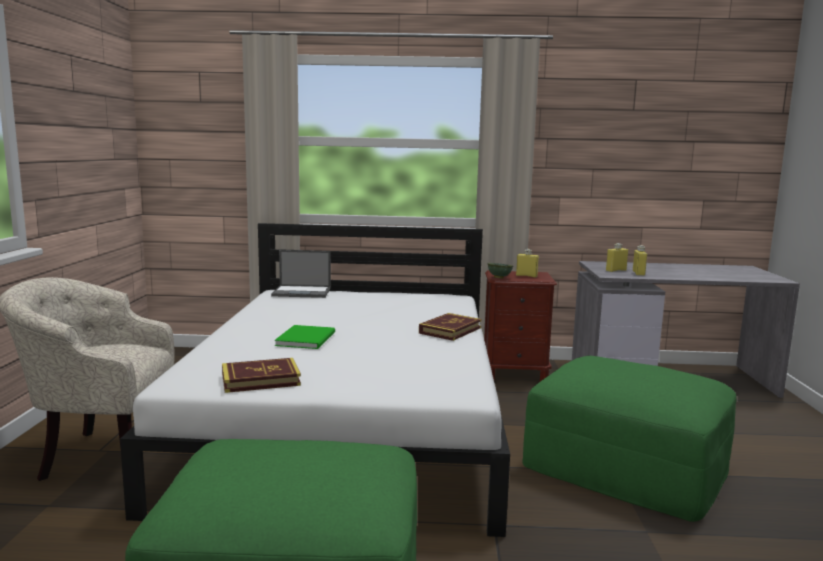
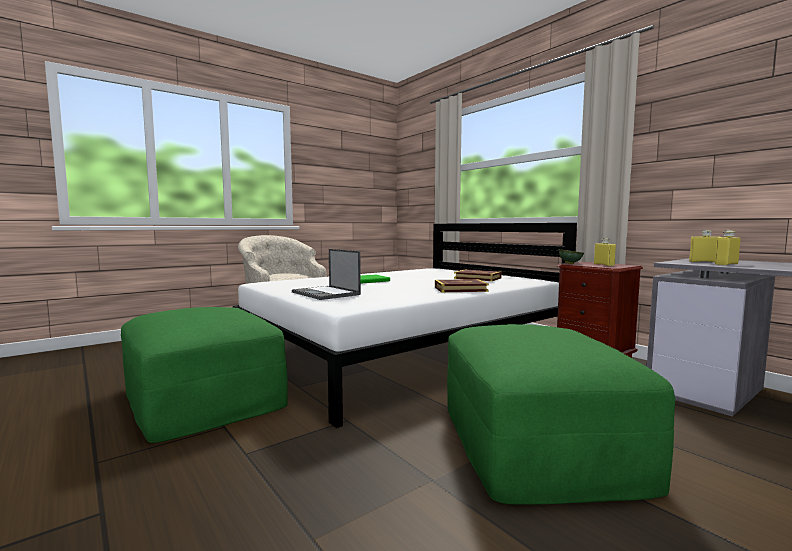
camera: 50 degrees right, 5 degrees down
book [222,358,301,393] -> book moved to [454,270,502,281]
laptop [271,250,331,298] -> laptop moved to [292,249,361,300]

